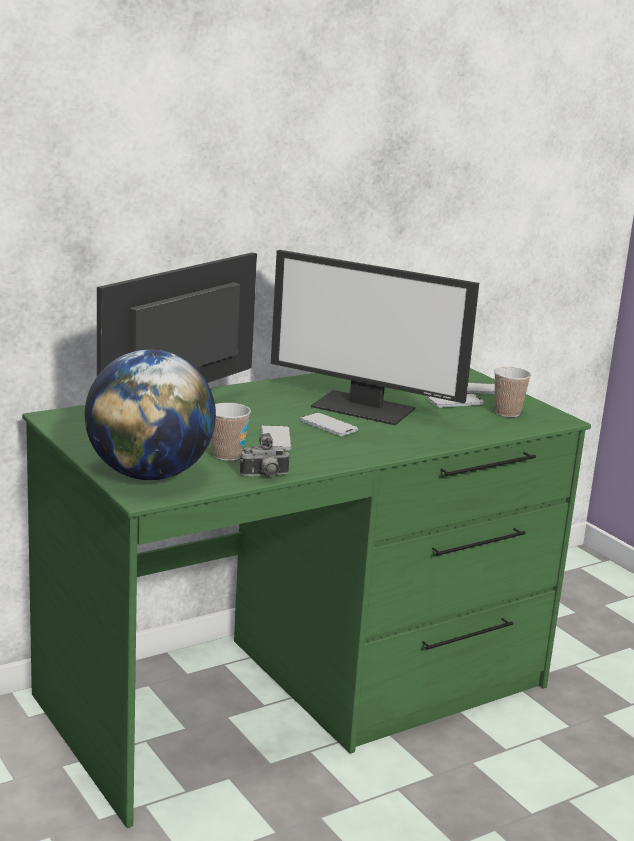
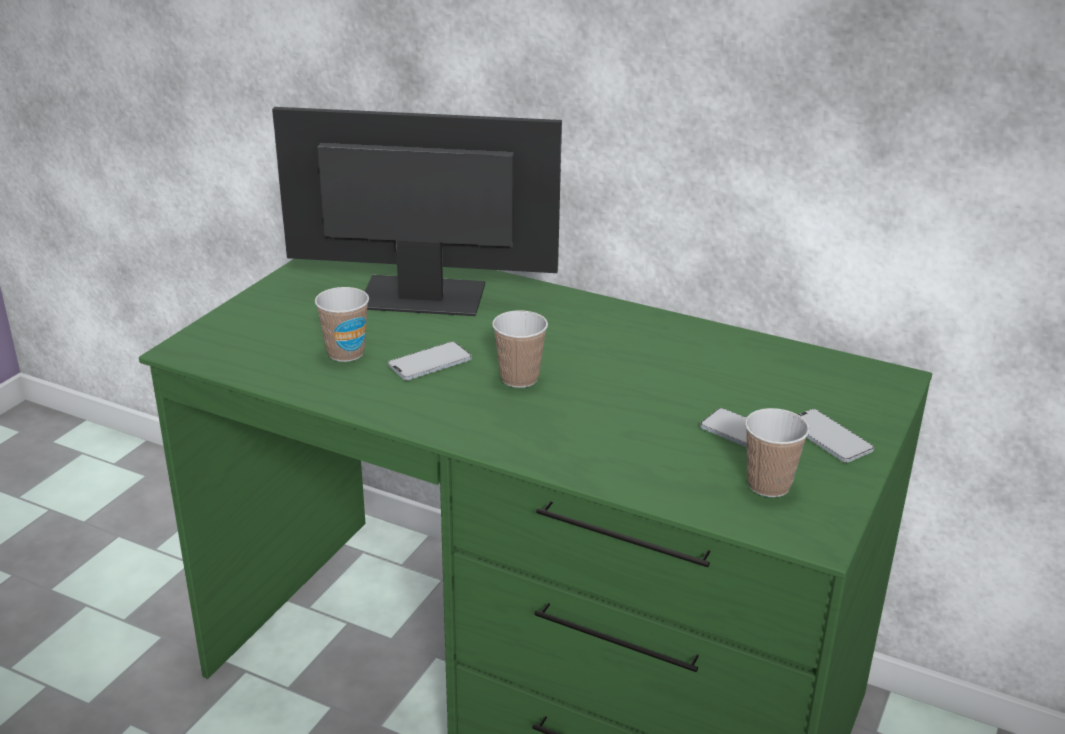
camera: 60 degrees right, 10 degrees up
globe [85,350,216,480] -> none
camera [240,433,290,477] -> none
monitor [271,250,479,425] -> none
phone [300,412,358,436] -> cup [492,310,548,388]

